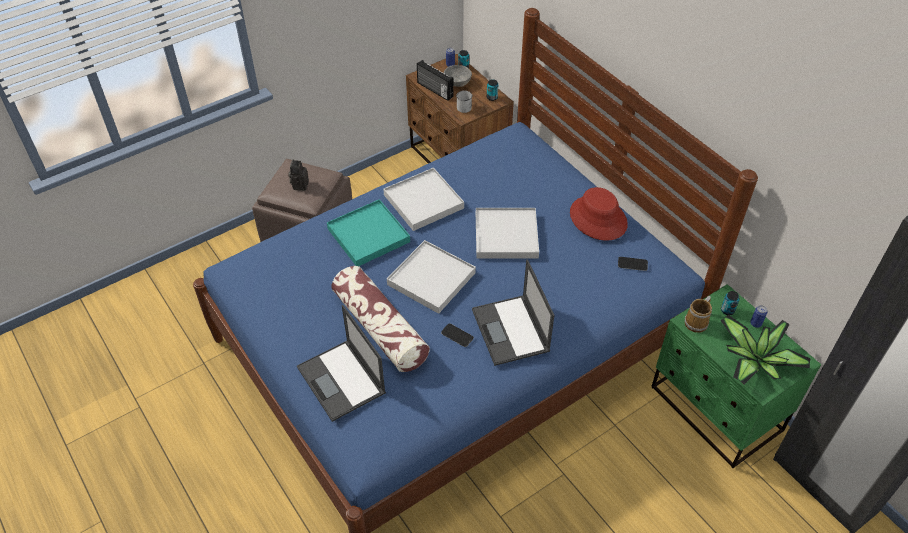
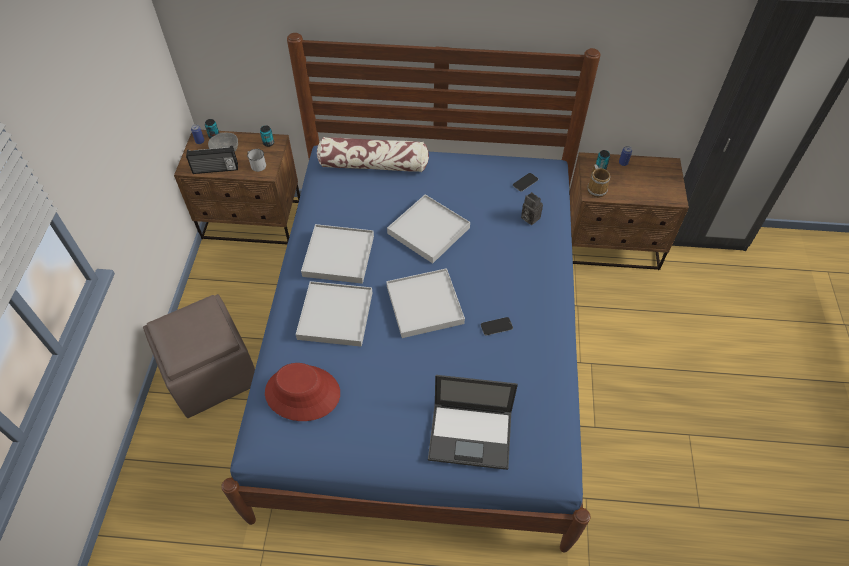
camera: 50 degrees left, 5 degrees up
camera [288,159,309,191] -> camera moved to [521,192,543,225]
turquoise tray [327,199,410,266] -> white tray [296,281,372,347]
pillow [332,266,430,372] -> pillow moved to [317,137,429,172]
laptop [472,260,555,366] -> none
red hat [570,187,628,241] -> red hat moved to [265,363,340,421]
green nightstand [651,284,821,468] -> brown nightstand [570,152,689,270]
potted plant [721,315,811,385] -> none

